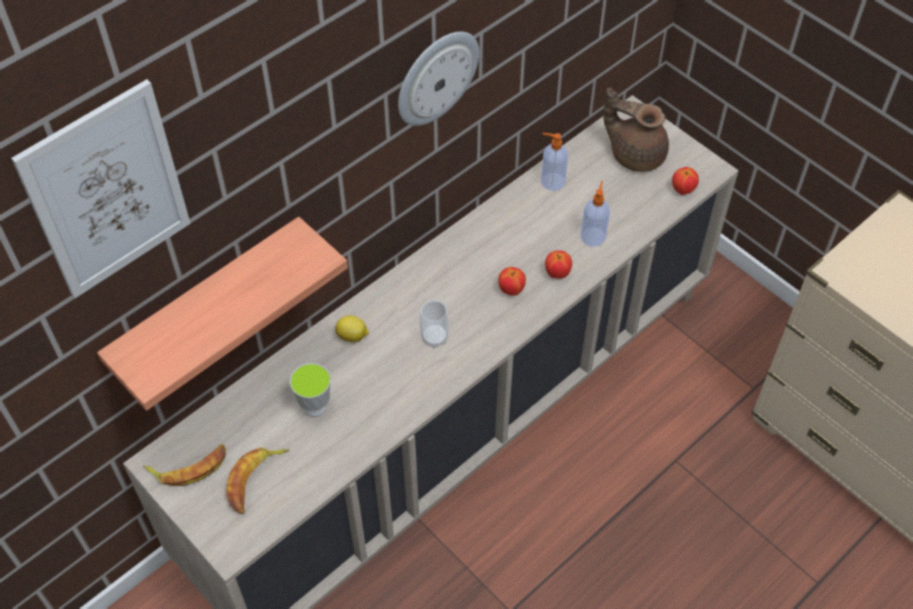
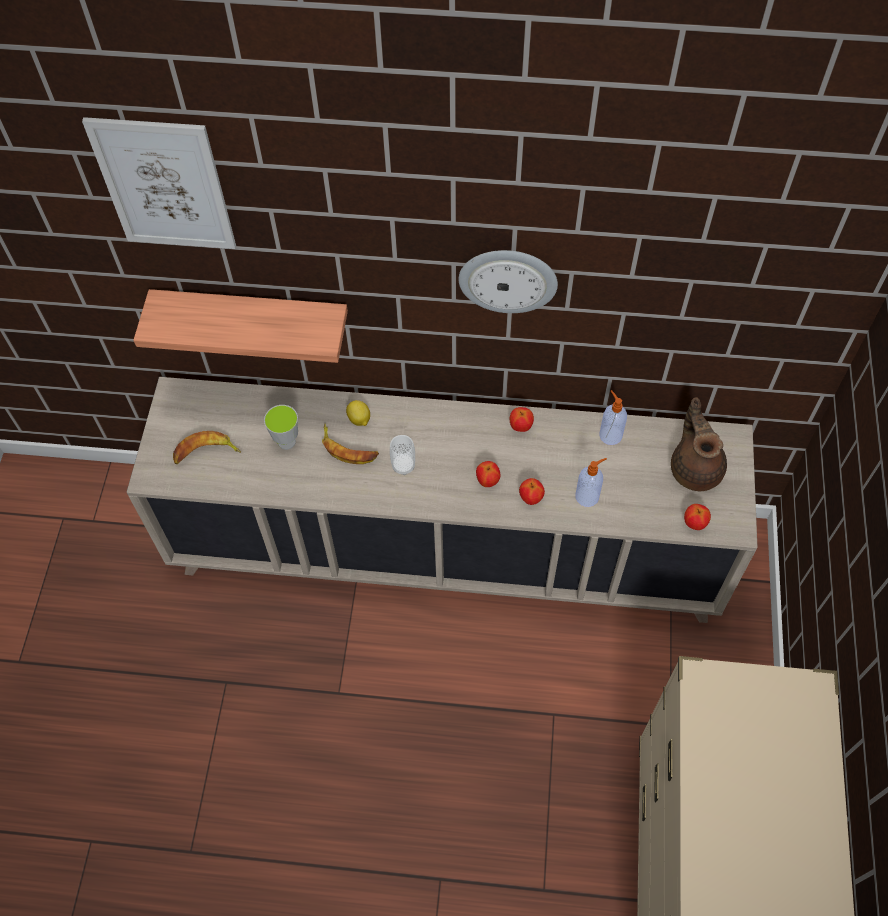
camera: 50 degrees right, 5 degrees up
banana [143,444,226,486] -> banana moved to [322,424,379,464]
none -> apple [510,407,534,432]

